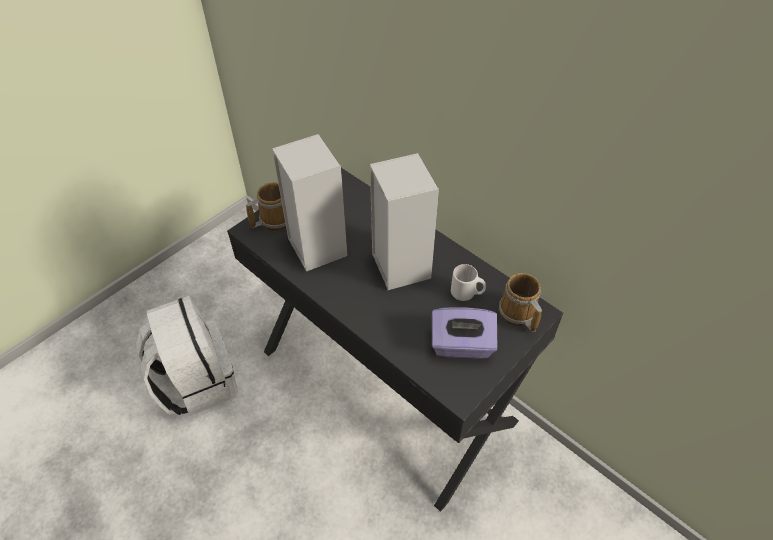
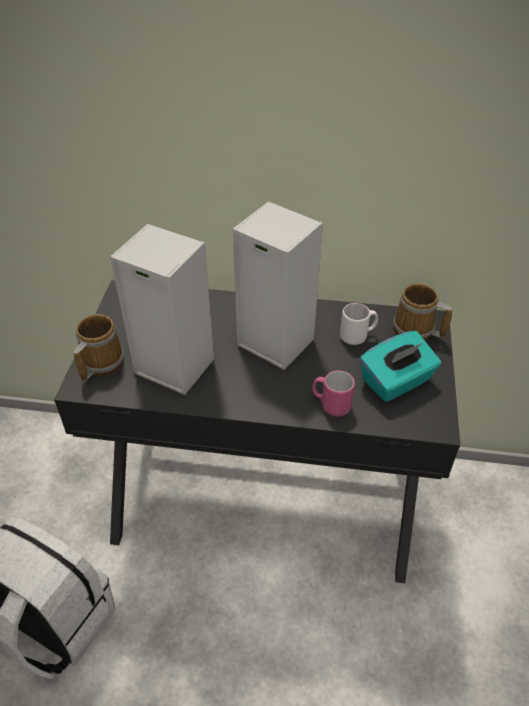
camera: 35 degrees left, 5 degrees down
purple tissue box [432,307,498,359] -> turquoise tissue box [360,331,441,402]
none -> pink mug [312,370,355,416]

